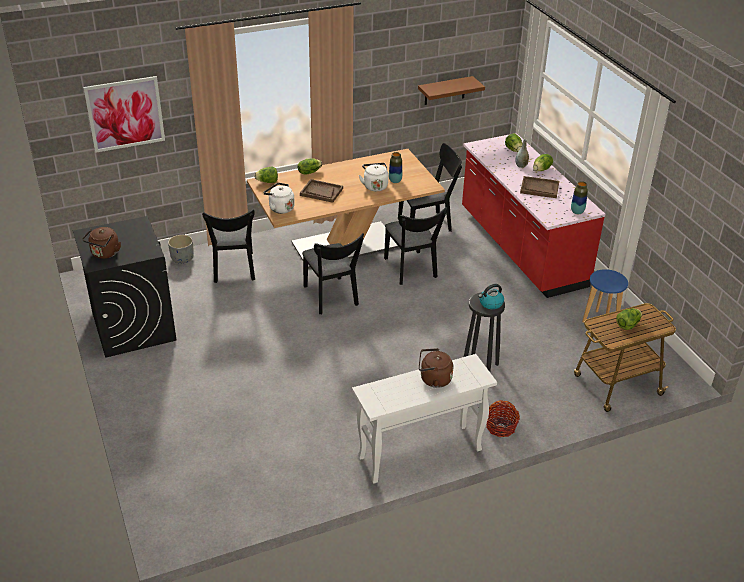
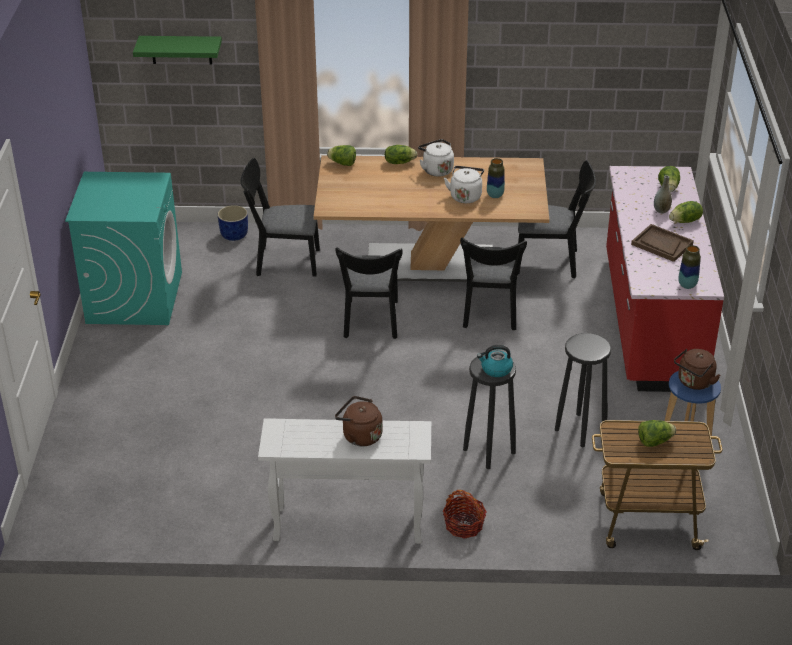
camera: 25 degrees right, 0 degrees up
black washing machine [73,216,177,358] -> turquoise washing machine [65,172,182,325]
brown kettle [82,227,121,259] -> brown kettle moved to [674,349,720,390]
picture [83,76,165,153] -> green shelf [133,36,222,65]
grey planter [168,235,194,264] -> blue planter [218,205,248,241]
black chair [202,209,255,283] -> black chair turned 75 degrees clockwise [240,158,320,276]
white kettle [263,183,295,214] -> white kettle moved to [418,139,454,177]
brown tray [300,179,343,203] -> none
brown shelf [418,76,485,105] -> none
none -> black stool [555,333,611,447]

